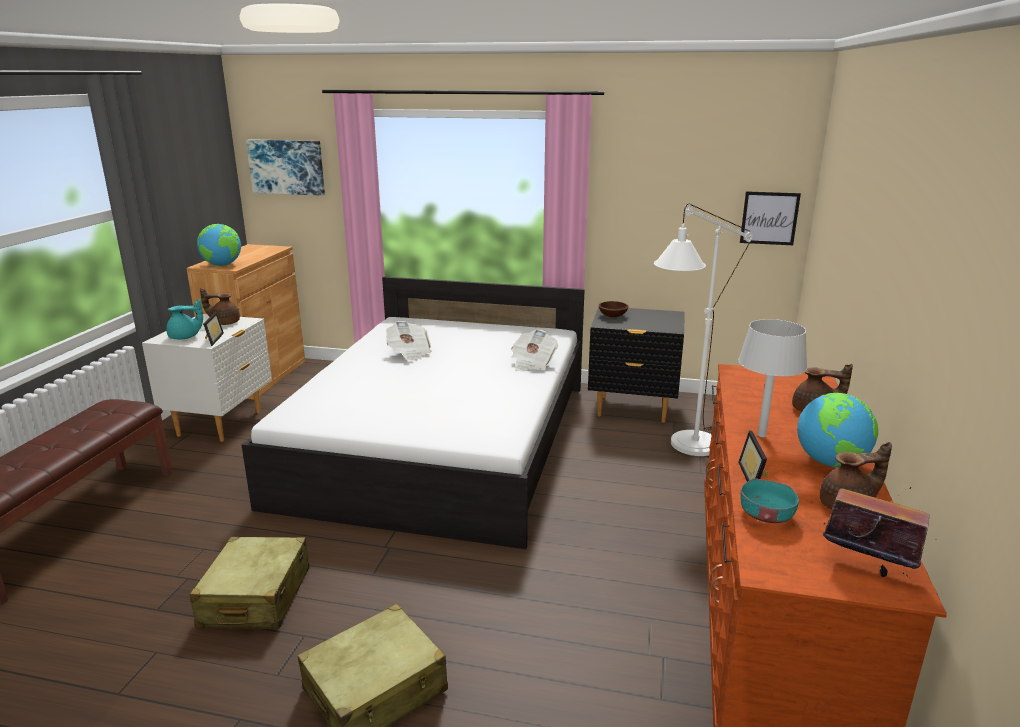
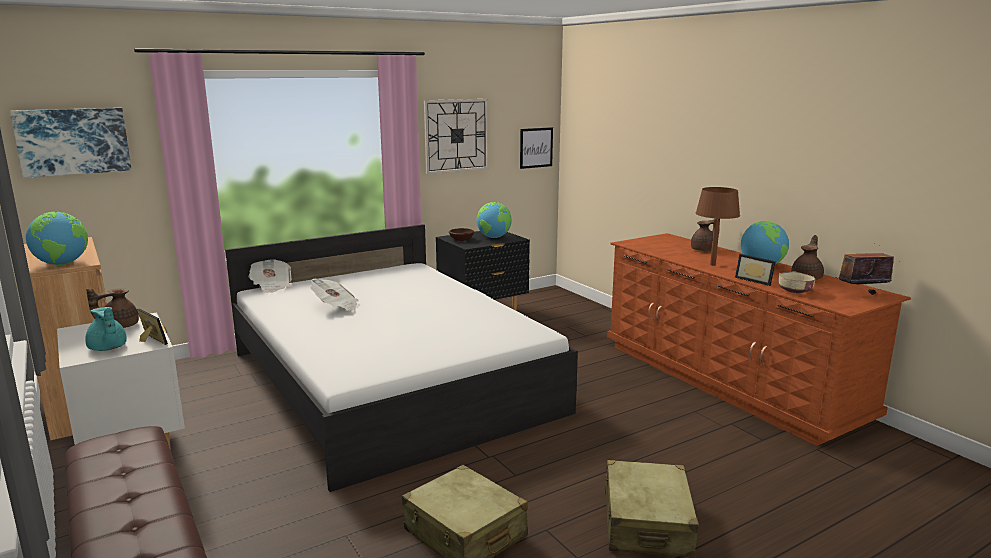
camera: 45 degrees left, 5 degrees down
turquoise teapot [166,299,203,339] -> turquoise teapot turned 105 degrees clockwise [85,307,127,351]
newspaper [512,329,558,371] -> newspaper moved to [248,259,291,293]
white floor lamp [654,204,753,456] -> none
grey table lamp [738,319,807,437] -> brown table lamp [696,187,740,266]
turquoise bowl [741,478,799,523] -> beige bowl [778,271,815,293]
none -> wall clock [424,99,488,174]
none -> globe [477,202,512,238]

